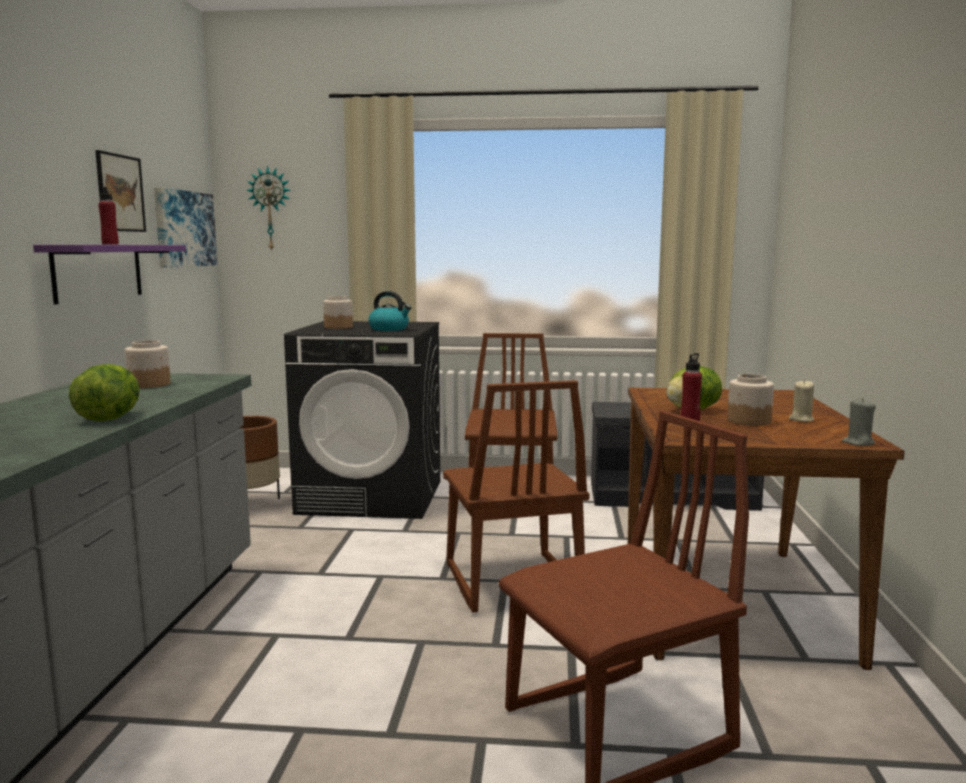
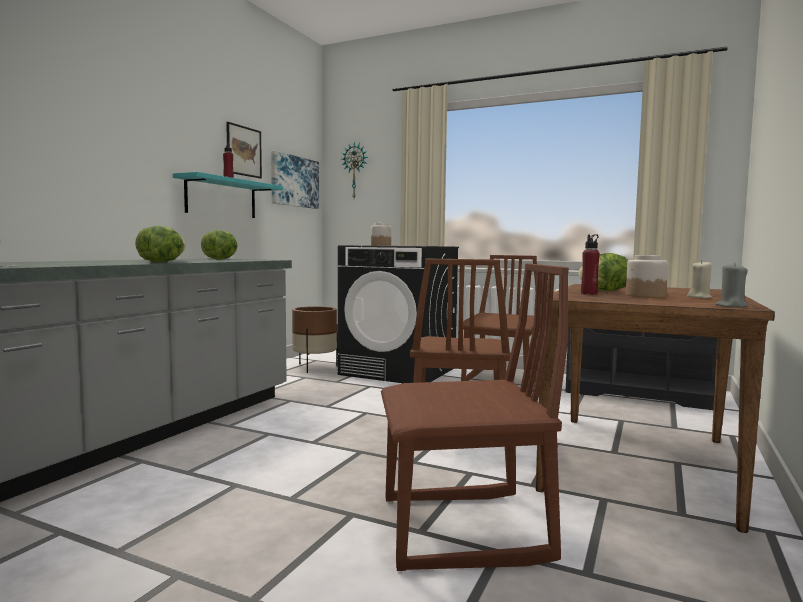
camera: 20 degrees right, 5 degrees down
purple shelf [33,245,186,305] -> turquoise shelf [173,172,283,218]
jar [125,340,171,388] -> lettuce [201,230,238,260]
kettle [369,291,411,331] -> none

